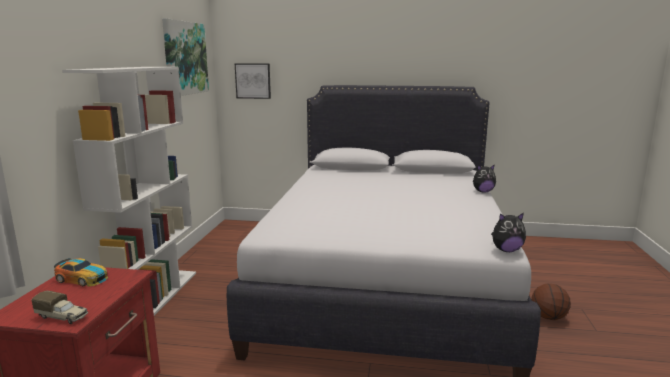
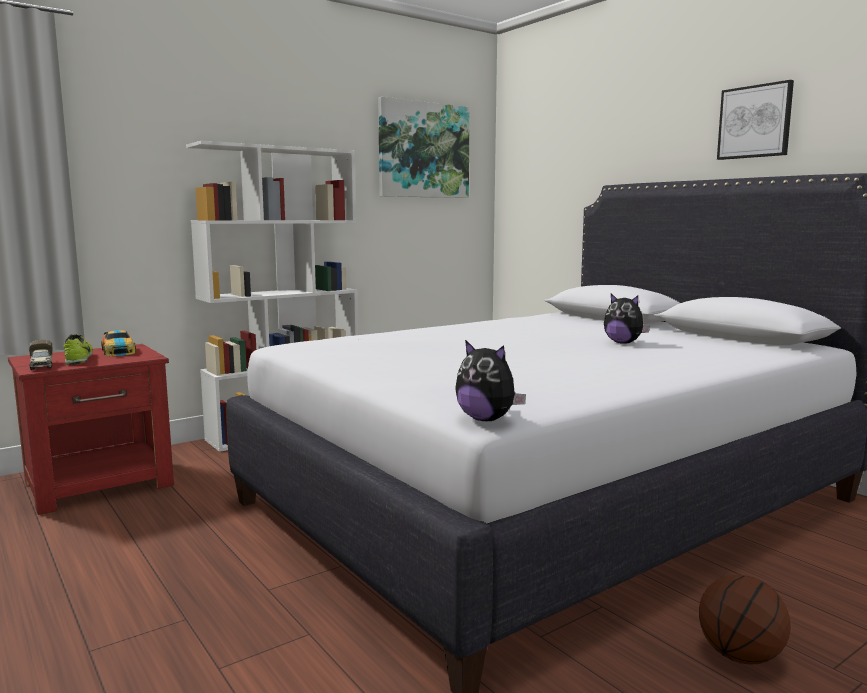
camera: 45 degrees right, 5 degrees down
picture [235,64,271,99] -> picture moved to [717,80,794,160]
plush toy [473,164,496,193] -> plush toy moved to [604,294,650,344]
none -> shoe [63,334,93,365]

